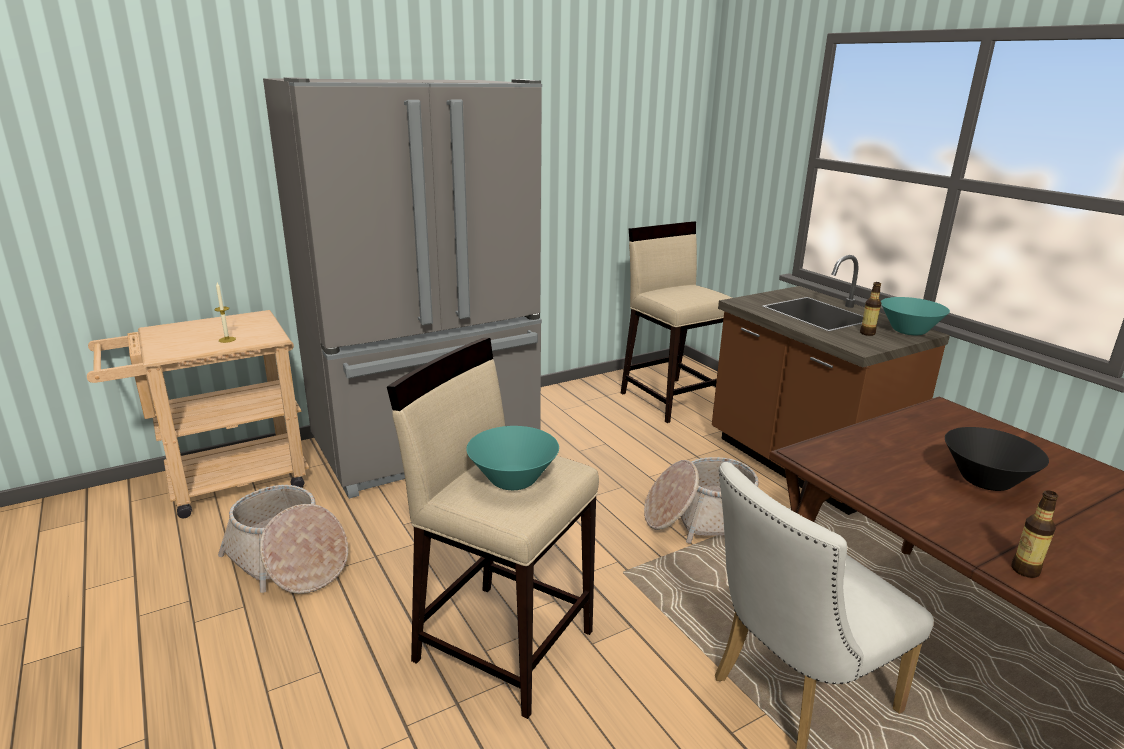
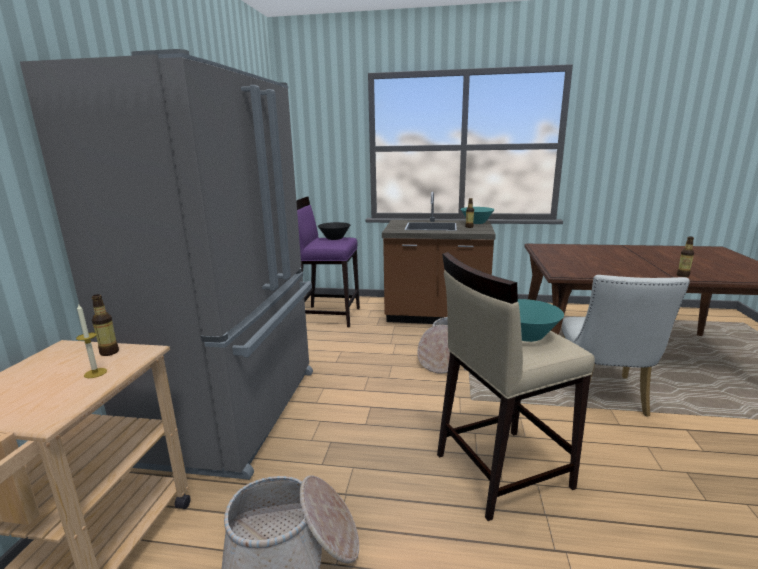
camera: 50 degrees left, 5 degrees down
beige stool [621,221,732,423] -> purple stool [296,196,360,327]
black bowl [945,427,1049,491] -> black bowl moved to [318,222,350,240]
none -> bottle [92,294,119,356]

